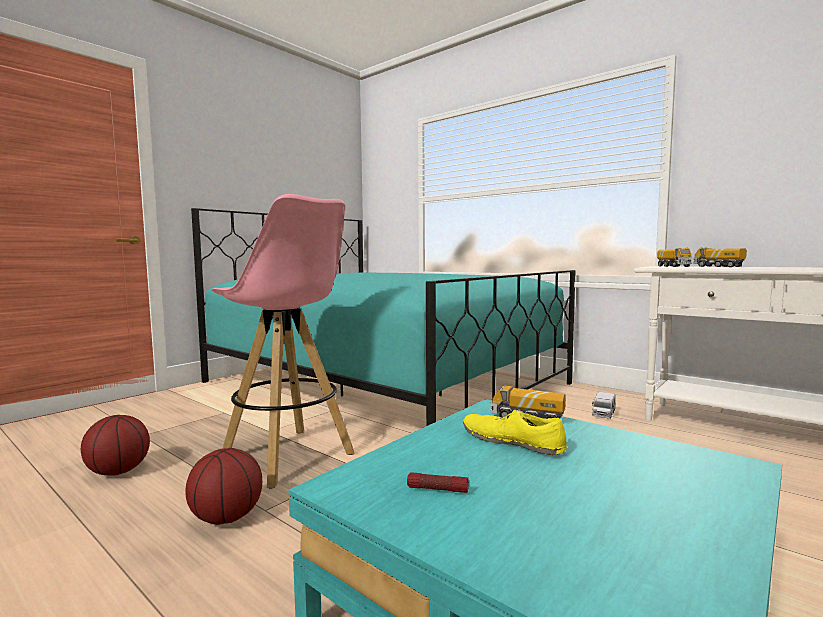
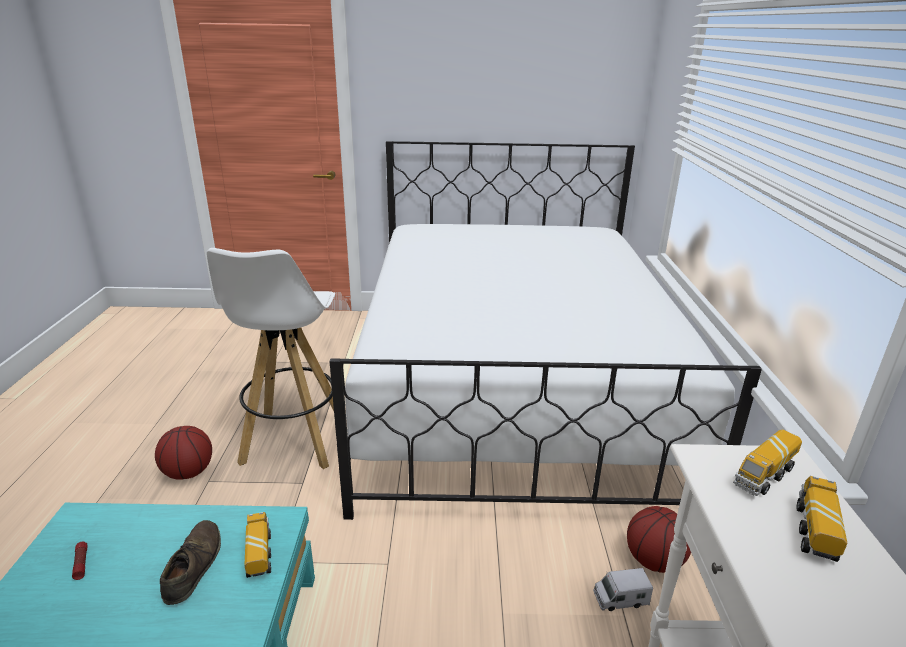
camera: 50 degrees right, 20 degrees up
basketball [81,415,150,476] -> basketball moved to [627,506,691,573]
turquoise bed [191,208,576,426] -> white bed [330,141,762,520]
pink stool [212,194,354,489] -> white stool [207,248,335,469]
yellow shoe [463,409,567,455] -> brown shoe [160,520,221,605]

